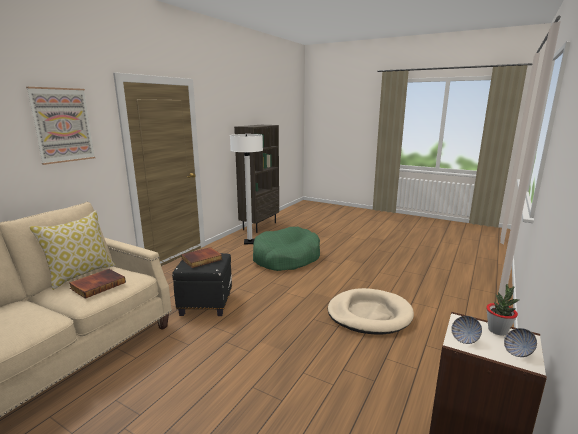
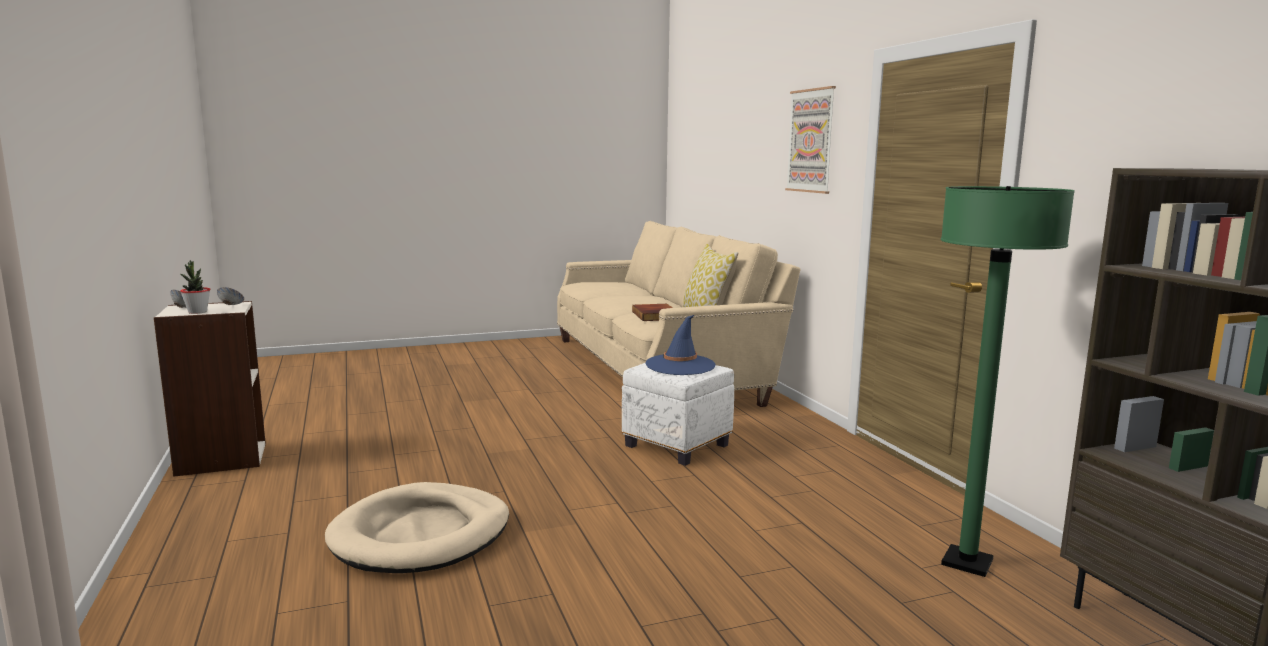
camera: 130 degrees right, 5 degrees down
black ottoman [172,253,232,316] -> white ottoman [622,363,734,466]
book [181,247,222,268] -> blue hat [645,315,716,375]
white floor lamp [230,134,263,244] -> green floor lamp [941,186,1075,577]
green dog bed [253,227,320,271] -> none

